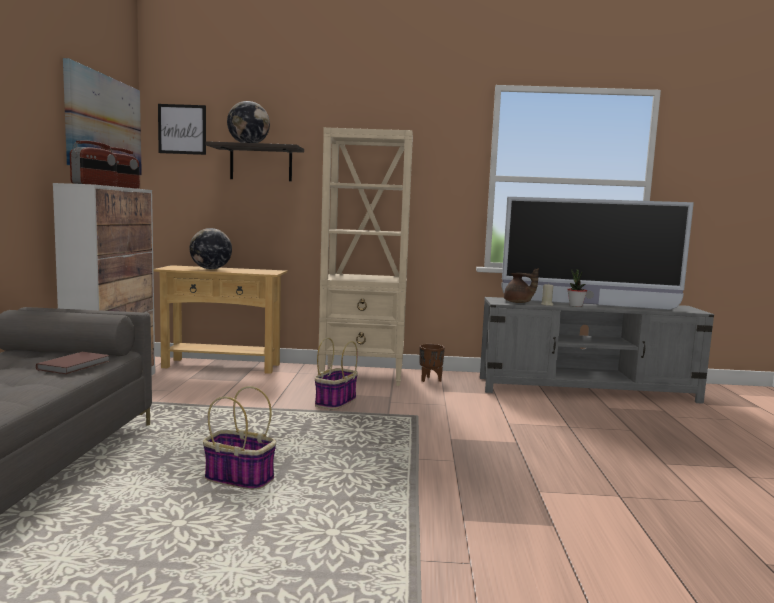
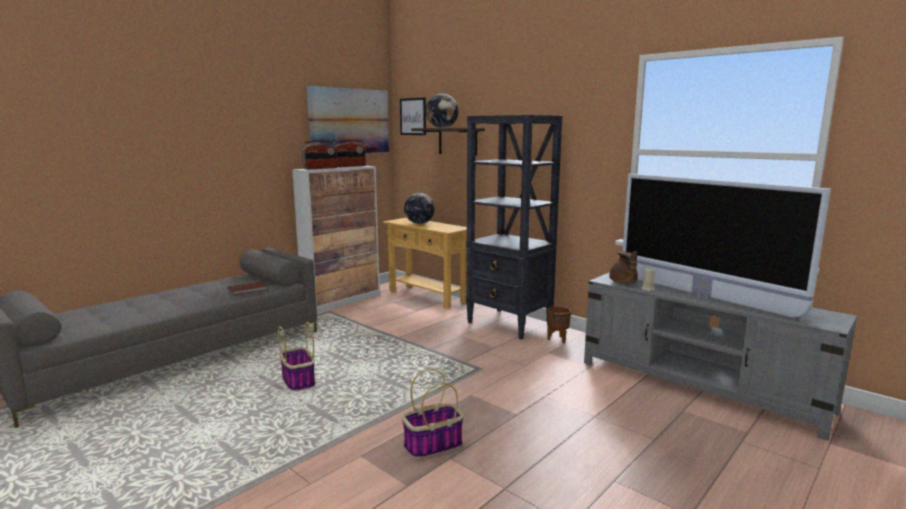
camera: 40 degrees right, 5 degrees up
basket [315,338,358,409] -> basket moved to [402,369,464,459]
beige bookcase [319,127,413,386] -> black bookcase [466,115,562,340]
potted plant [567,269,587,307] -> none

